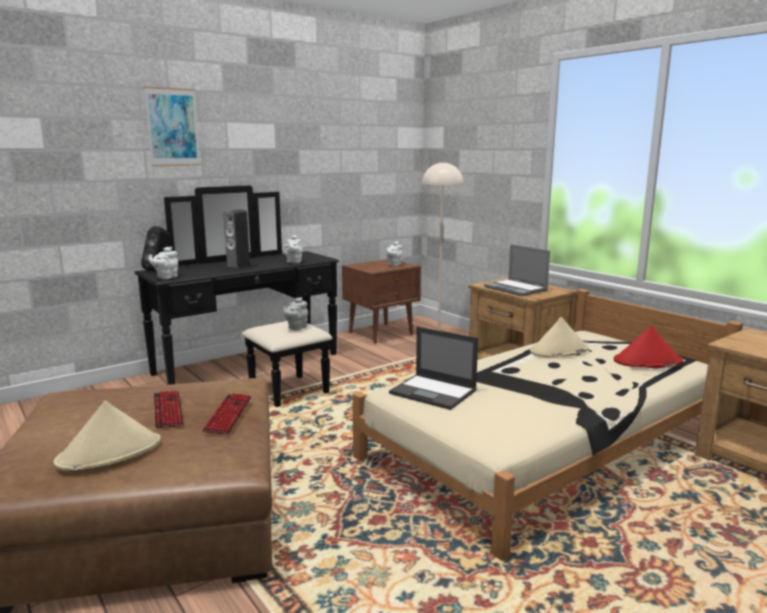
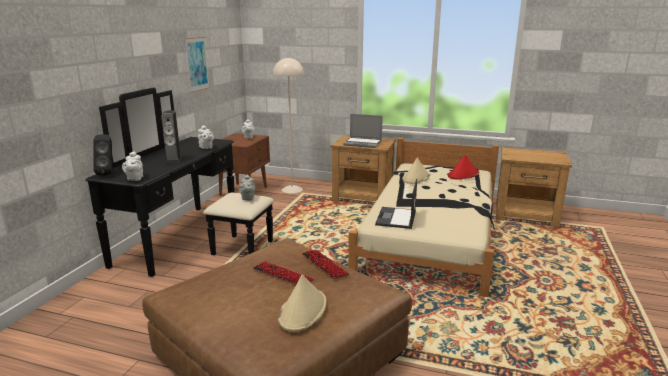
camera: 35 degrees left, 5 degrees up
picture [144,87,200,166] -> picture moved to [185,37,210,93]
laptop [389,327,478,410] -> laptop turned 105 degrees clockwise [375,179,417,229]

